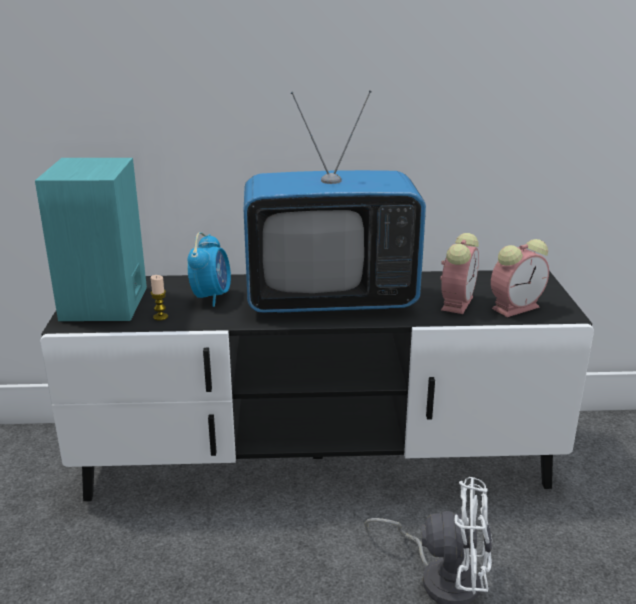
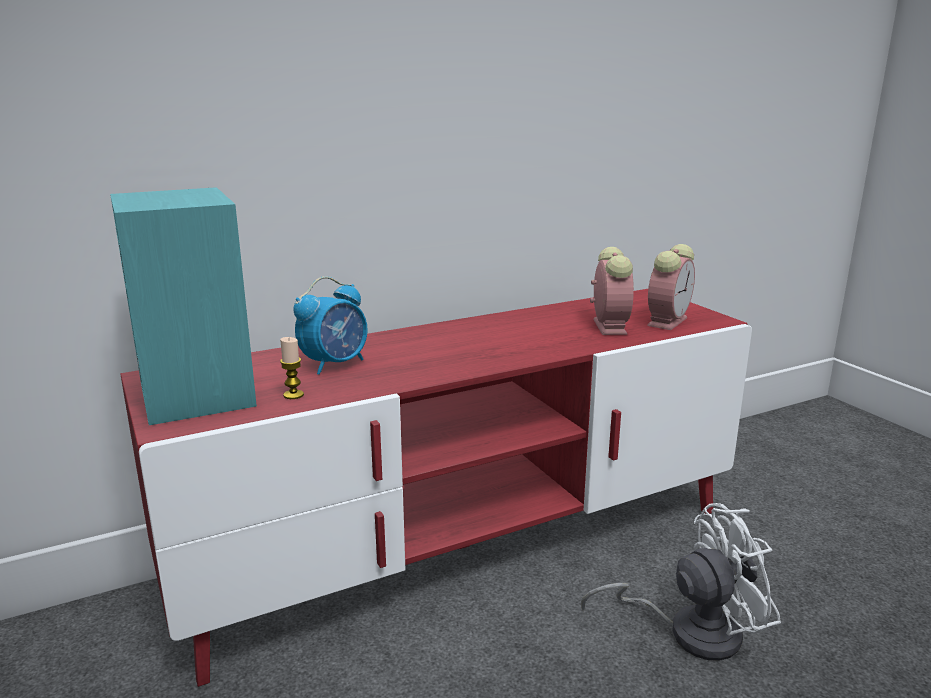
camera: 25 degrees left, 5 degrees down
black tv stand [40,270,594,501] -> red tv stand [120,289,752,687]
alarm clock [187,232,231,307] -> alarm clock turned 60 degrees clockwise [293,276,368,375]
television [244,90,426,313] -> none

